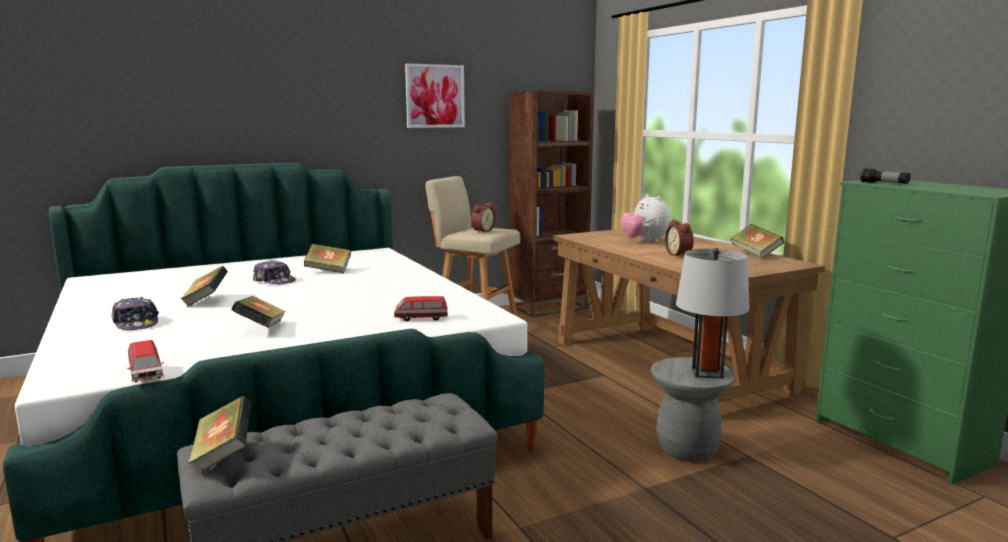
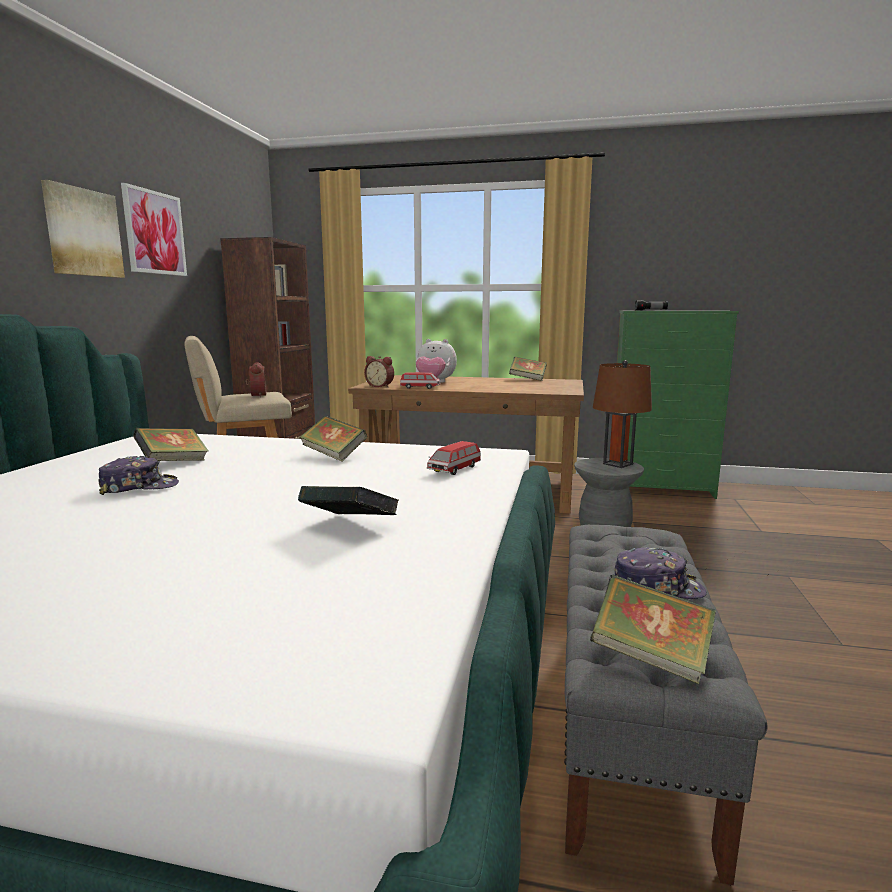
camera: 50 degrees left, 0 degrees up
cap [112,297,159,330] -> cap moved to [614,547,707,599]
toy car [127,340,164,382] -> toy car moved to [400,372,440,389]
book [180,266,228,307] -> book moved to [299,416,367,462]
alarm clock [665,219,694,258] -> alarm clock moved to [364,356,394,387]
grey table lamp [676,248,750,379] -> brown table lamp [593,360,652,468]
none -> picture [41,180,125,278]

